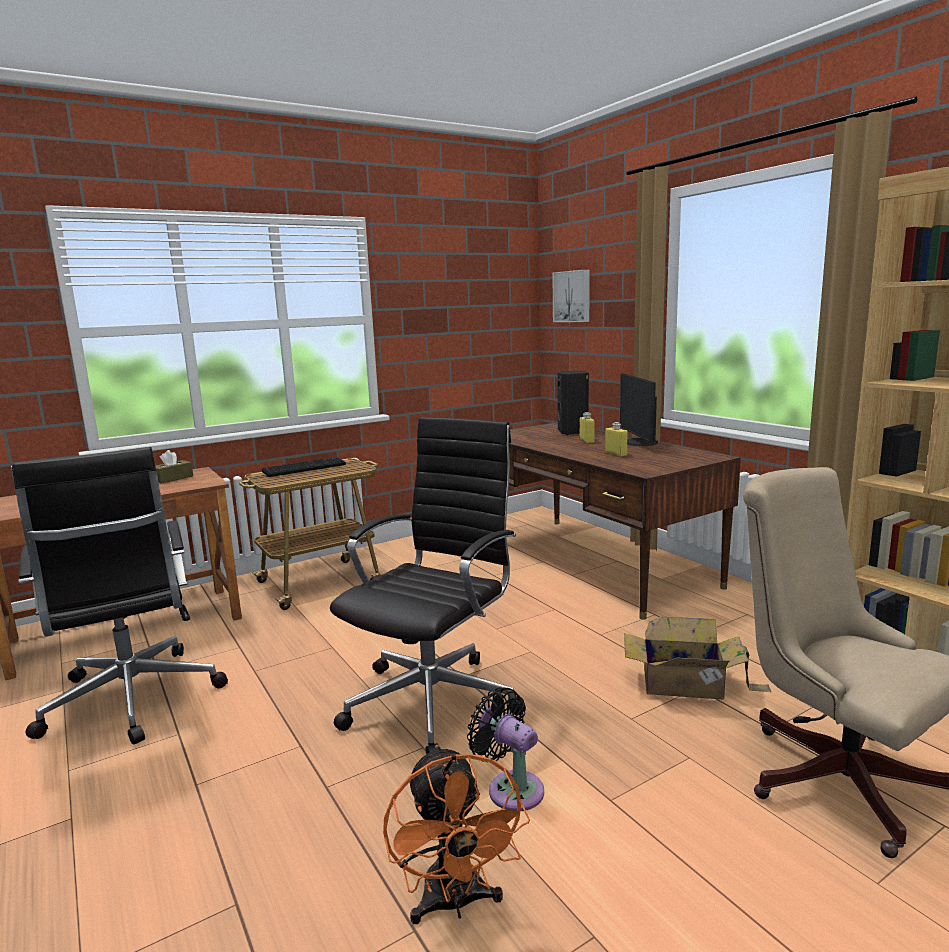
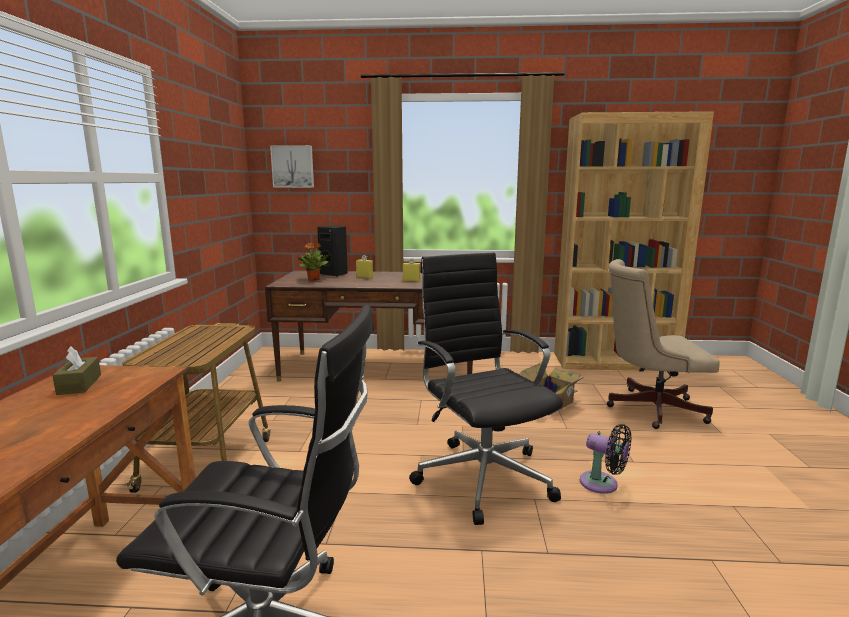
camera: 55 degrees left, 0 degrees up
keyboard [262,457,346,477] -> none
orange fan [383,745,530,924] -> none
black fan [467,687,544,811] -> black fan turned 135 degrees counterclockwise [580,424,632,494]
monitor [620,373,658,446] -> none
none -> potted plant [297,243,330,281]

